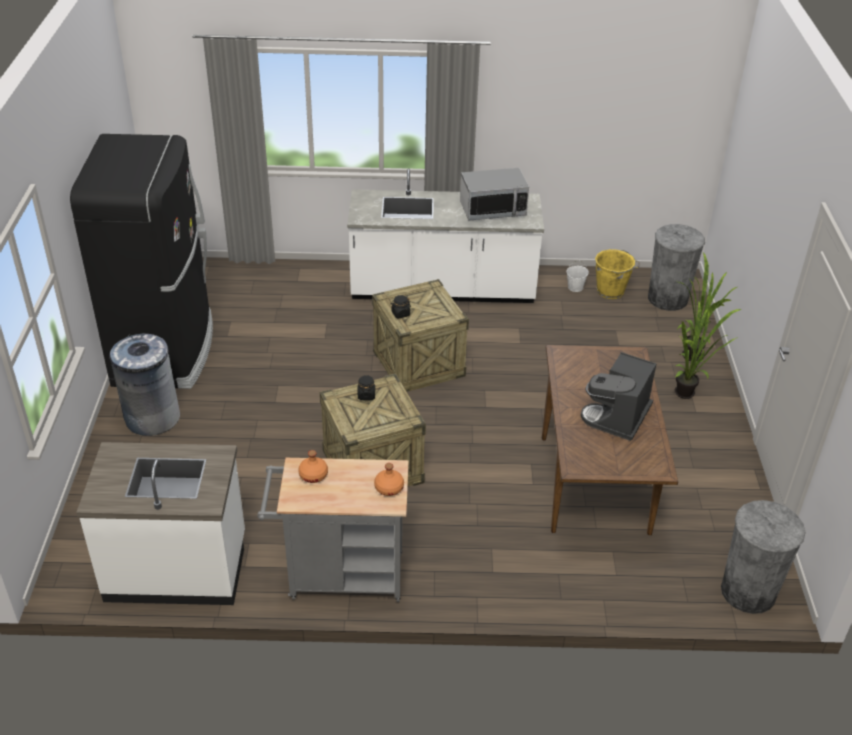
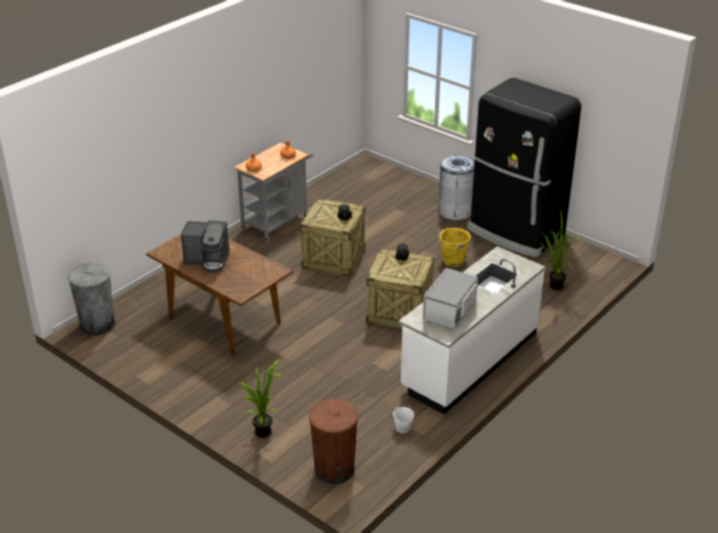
camera: 130 degrees right, 5 degrees down
white counter [76,442,245,605] -> none
coffee machine [581,352,657,441] -> coffee machine turned 120 degrees clockwise [181,220,230,273]
yellow bucket [595,249,640,299] -> yellow bucket moved to [438,228,471,267]
grey trash can [648,224,705,311] -> brown trash can [309,399,358,484]
potted plant [675,301,741,399] -> potted plant moved to [540,210,581,290]

